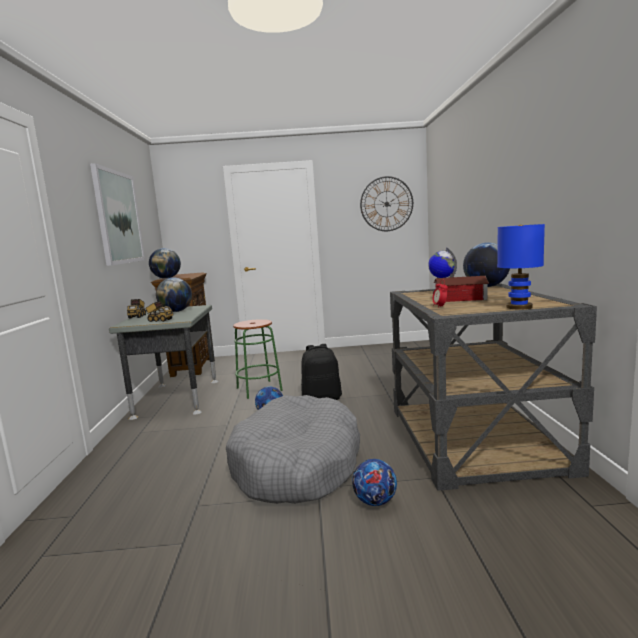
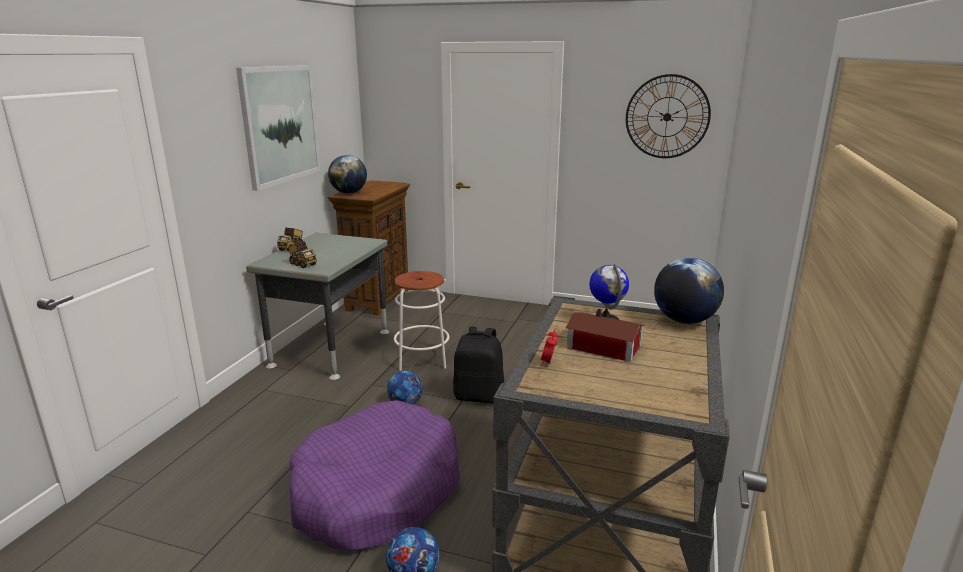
camera: 20 degrees right, 10 degrees up
globe [156,277,192,312] -> none
grey dog bed [226,395,360,504] -> purple dog bed [289,400,460,551]
green stool [233,319,283,399] -> white stool [394,271,449,371]
blue table lamp [497,224,545,310] -> none

